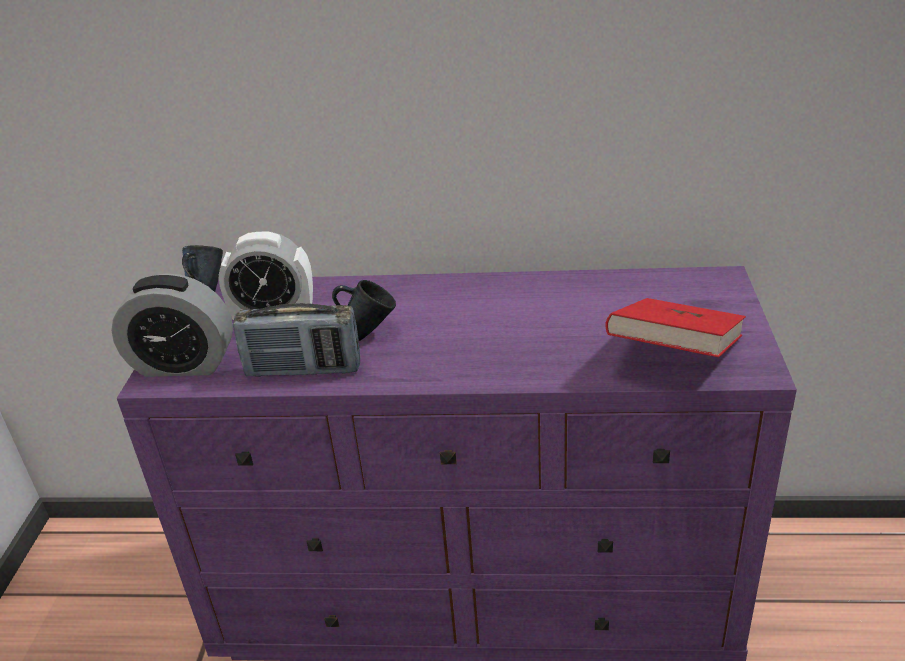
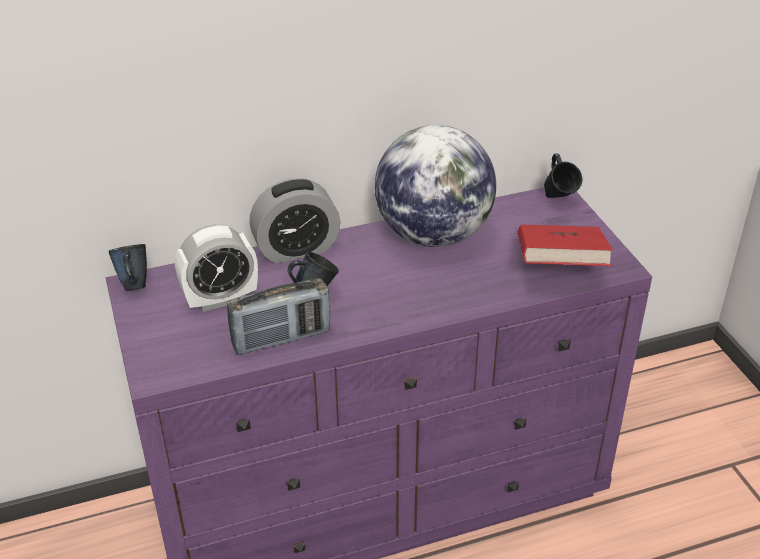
camera: 25 degrees left, 5 degrees up
alarm clock [111,274,233,377] -> alarm clock moved to [249,178,340,263]
none -> globe [374,125,496,247]
none -> blue mug [544,153,582,198]

